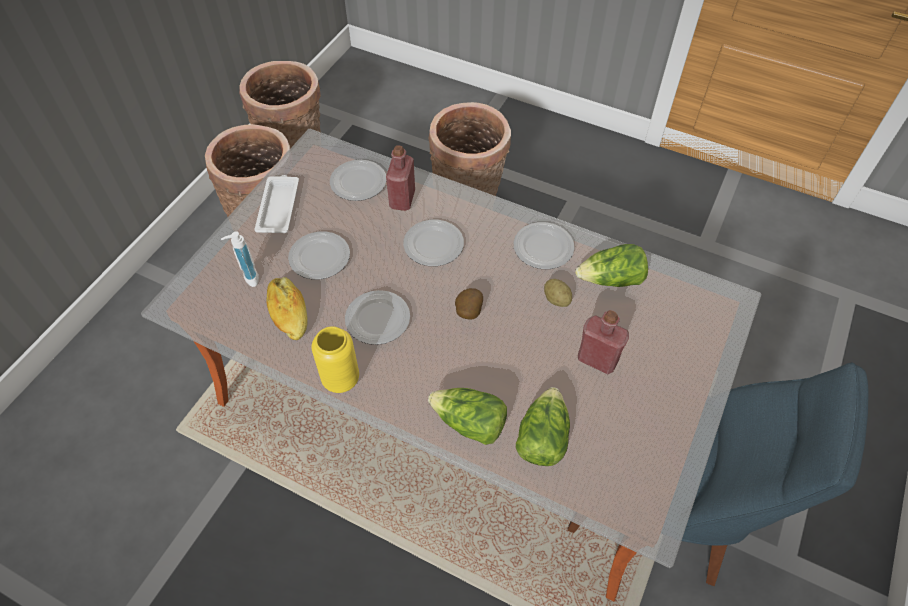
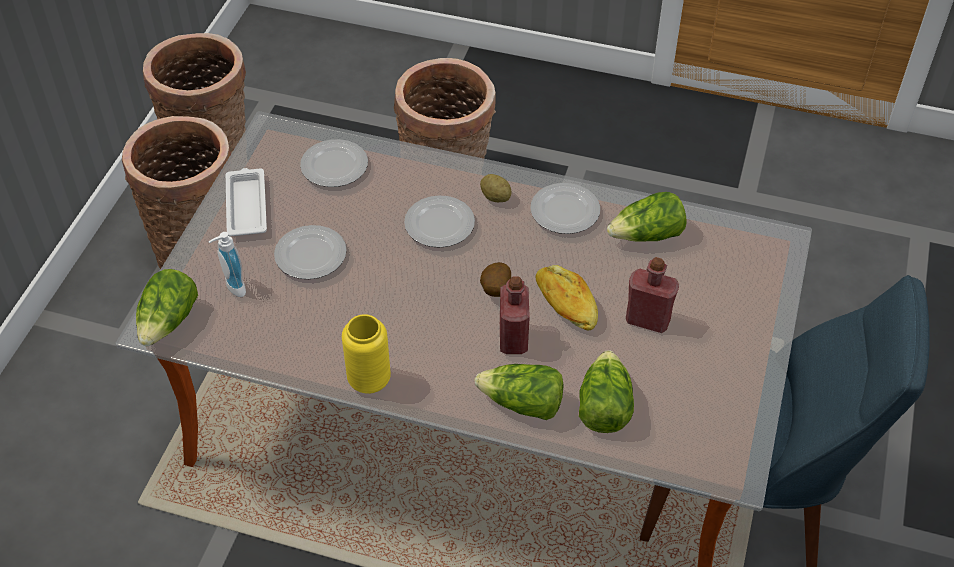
camera: 10 degrees left, 5 degrees down
bread [266,277,308,340] -> bread moved to [536,265,598,330]
plate [345,290,410,345] -> none
red bottle [386,145,415,211] -> red bottle moved to [500,276,530,354]
potato [544,279,572,307] -> potato moved to [480,174,512,202]
none -> lettuce [136,269,198,346]

